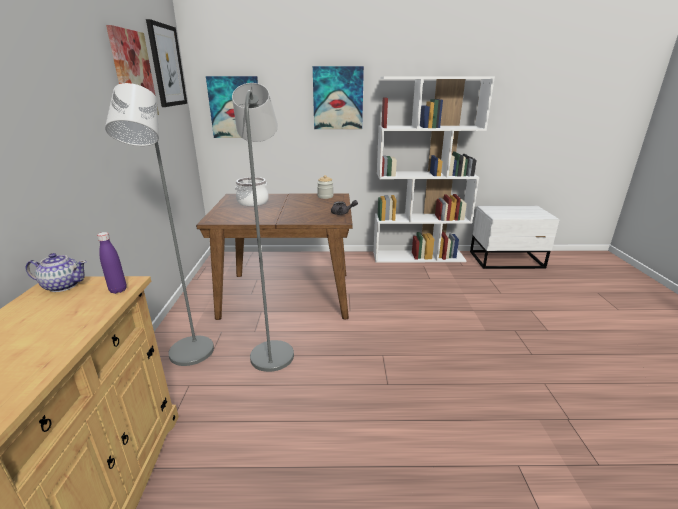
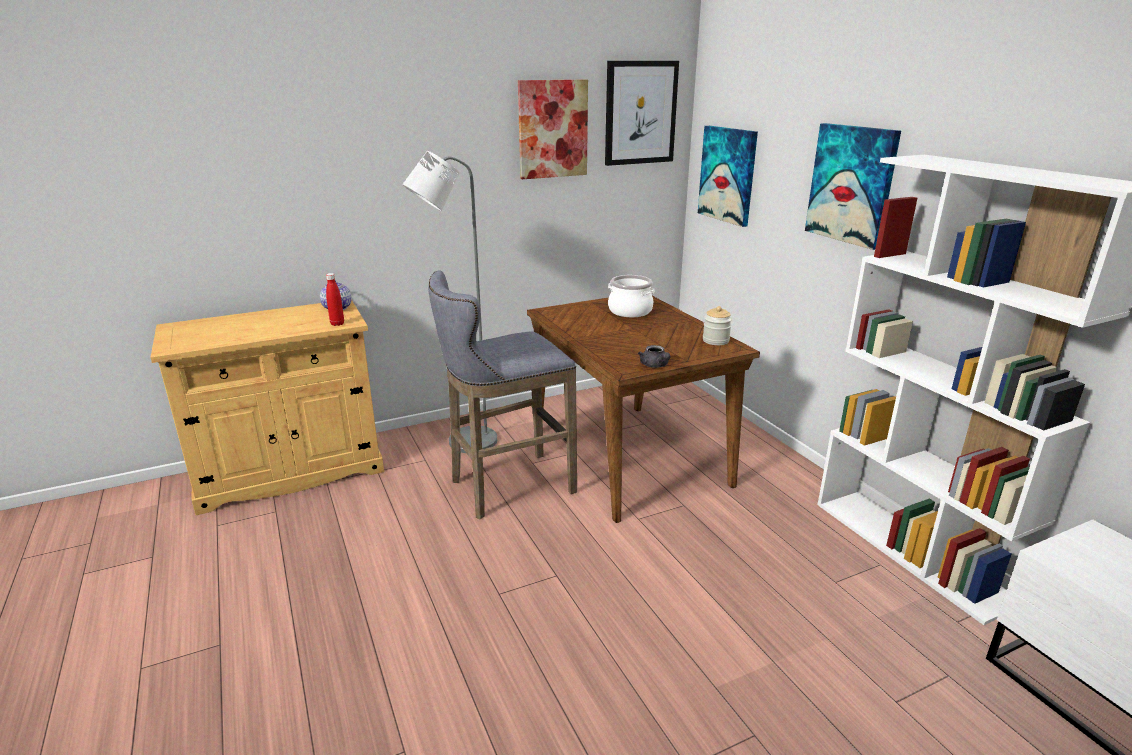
camera: 65 degrees right, 0 degrees up
purple bottle [97,232,127,294] -> red bottle [326,273,344,326]
grey floor lamp [232,83,294,372] -> grey stool [428,270,577,519]

